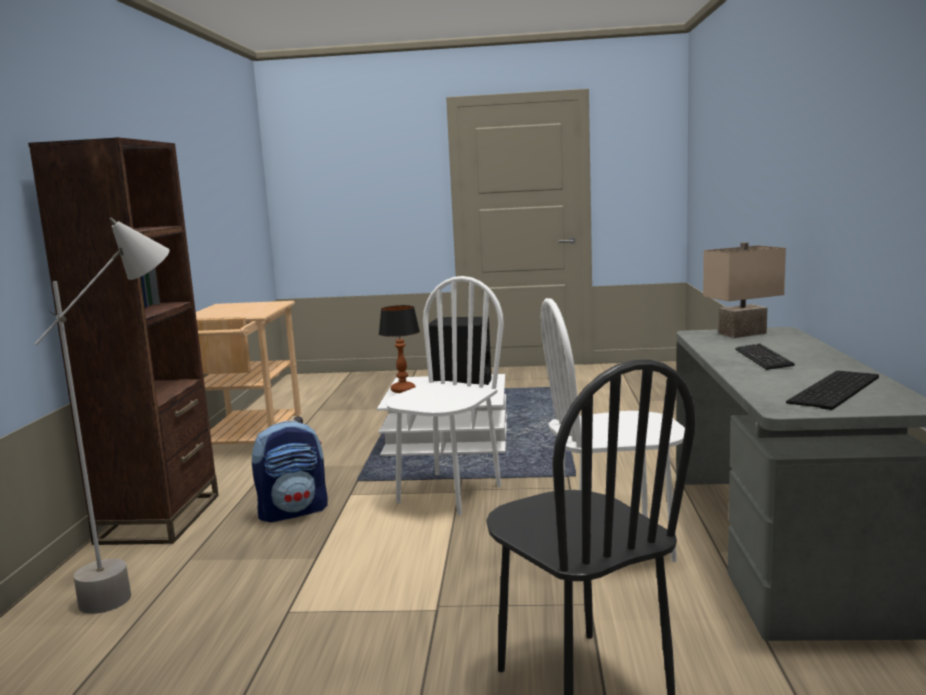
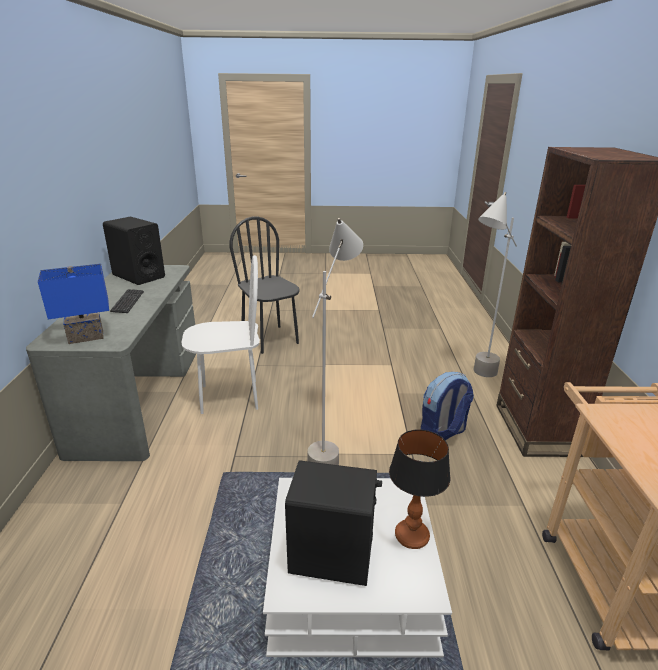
camera: 175 degrees right, 15 degrees up
white chair [386,276,504,515] -> grey floor lamp [308,218,363,465]
beige table lamp [703,242,786,338] -> blue table lamp [38,264,109,344]
keyboard [786,371,879,410] -> black speaker [103,216,165,285]

